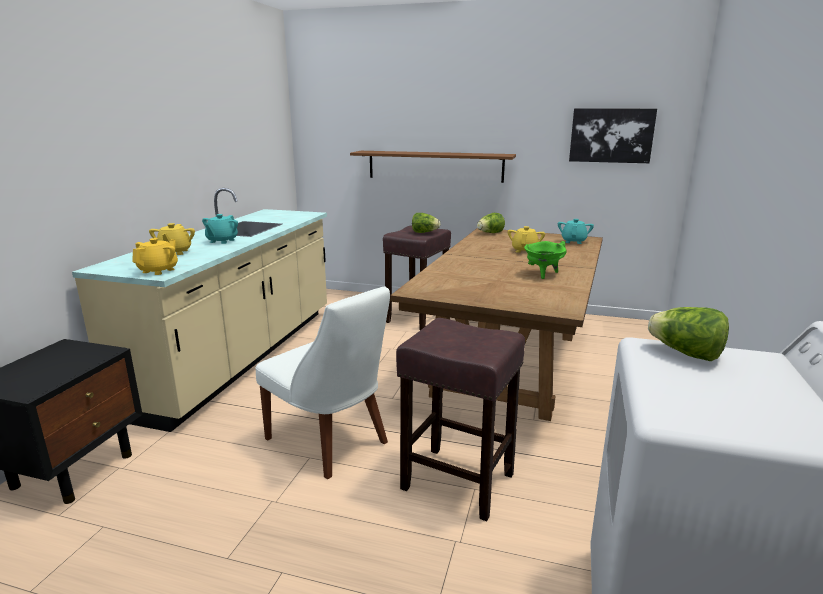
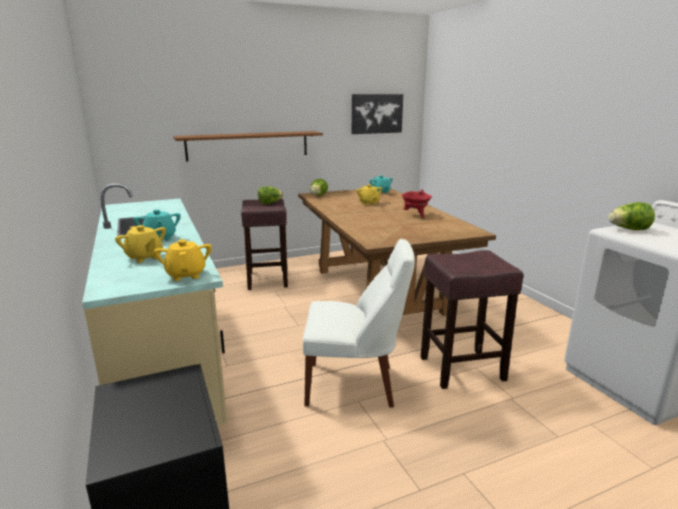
camera: 40 degrees left, 0 degrees up
green cooking pot [524,241,567,279] -> red cooking pot [402,190,432,218]

